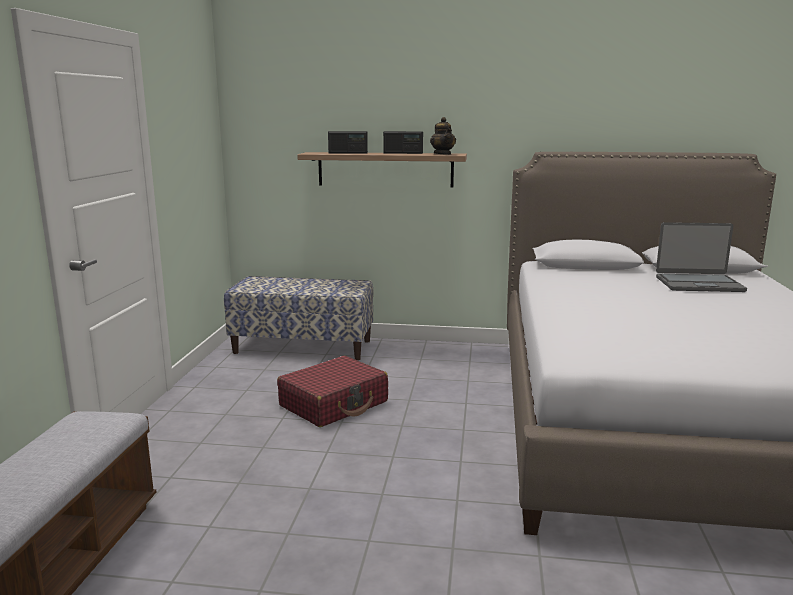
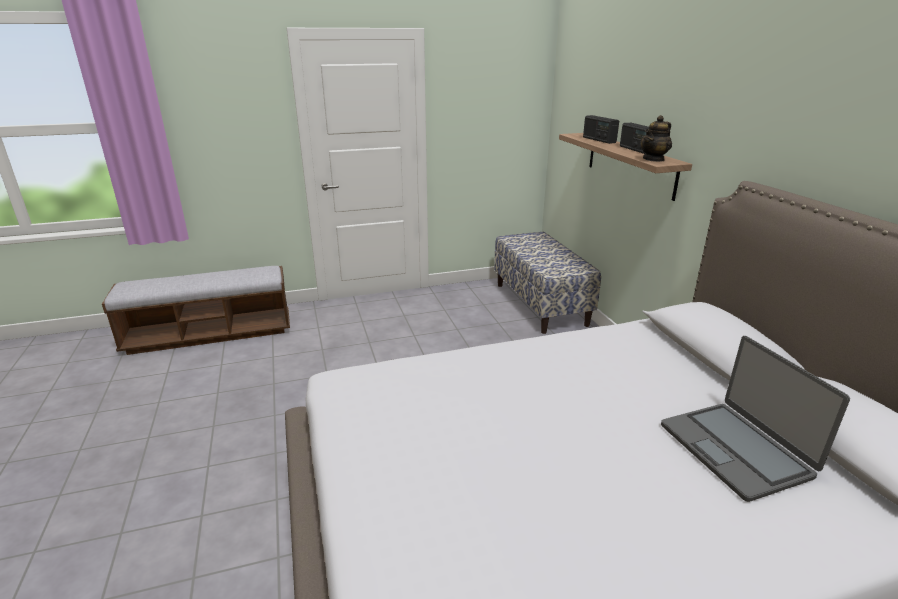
camera: 65 degrees right, 10 degrees up
red suitcase [277,356,388,427] -> none

